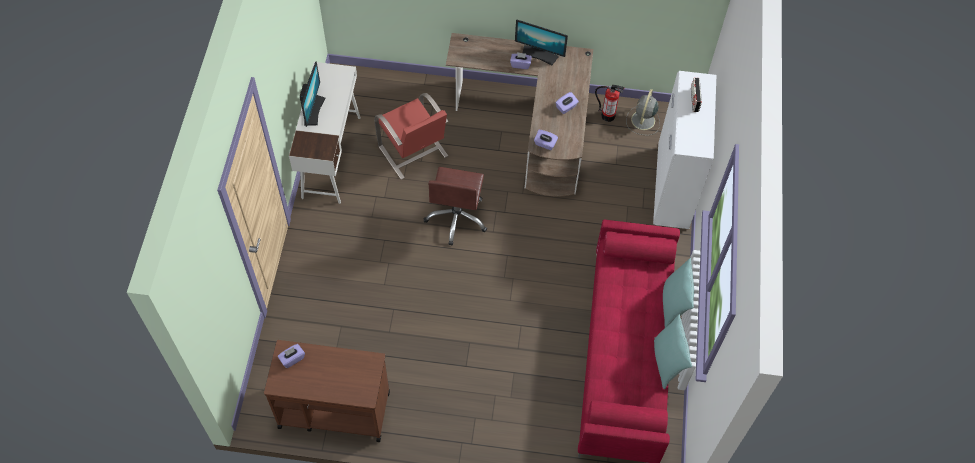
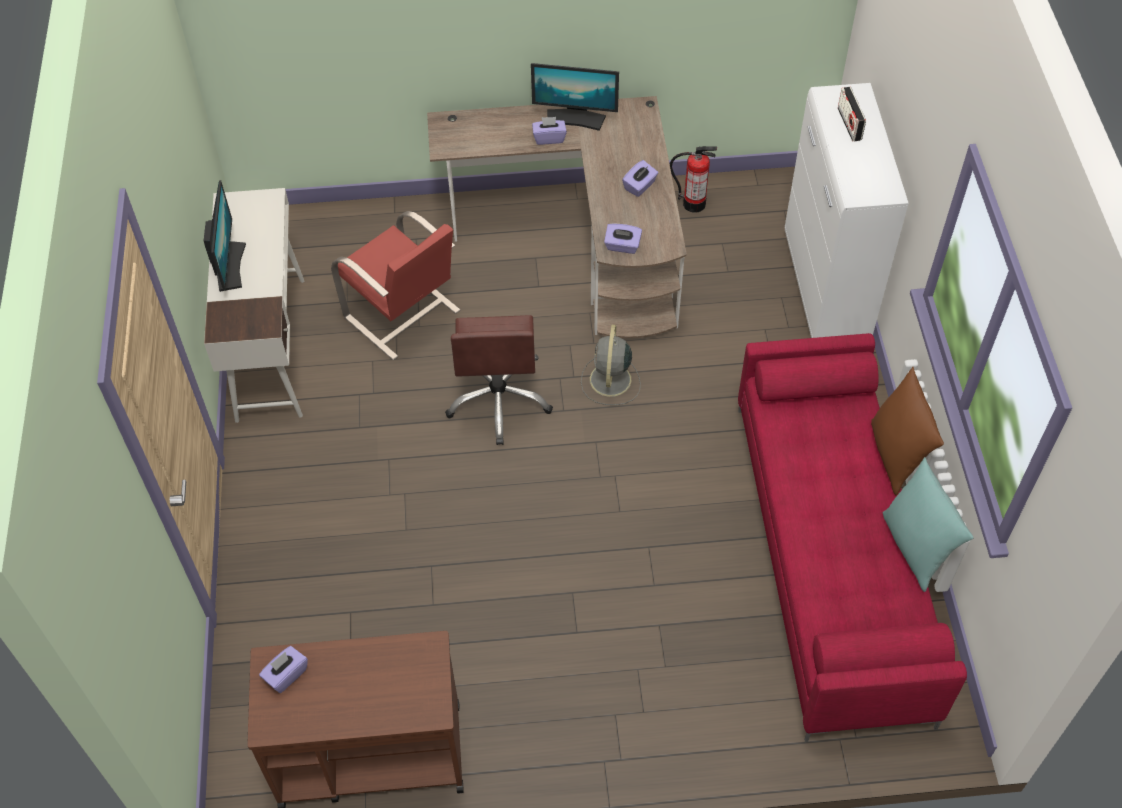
camera: 10 degrees left, 5 degrees down
grey fan [626,89,660,135] -> grey fan moved to [581,325,641,405]
turquoise pillow [663,258,694,328] -> brown pillow [871,367,944,496]

